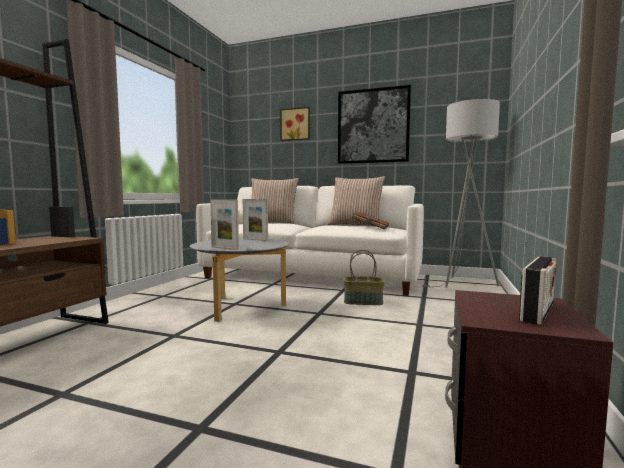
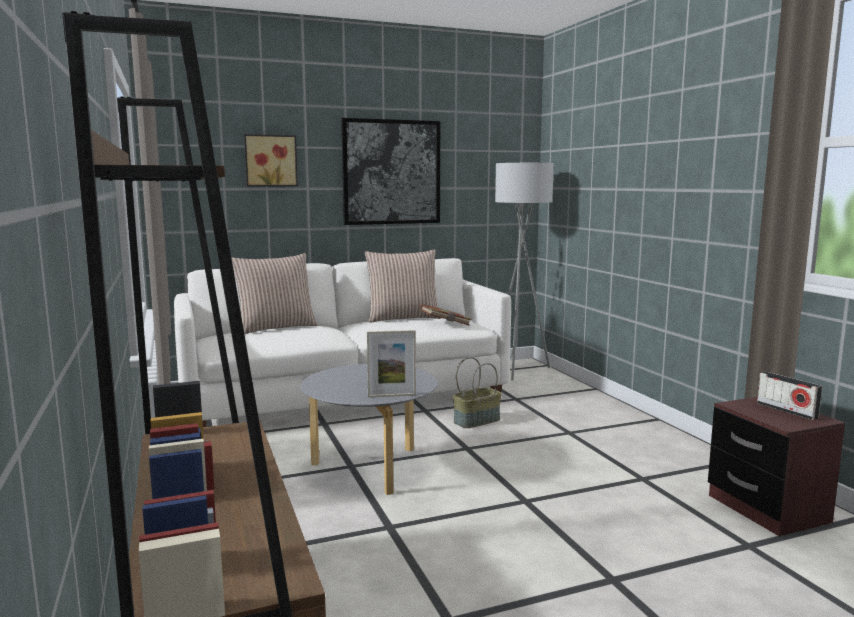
camera: 40 degrees left, 5 degrees up
picture frame [243,199,268,241] -> none
radio [519,256,557,325] -> radio turned 150 degrees clockwise [757,372,823,420]

